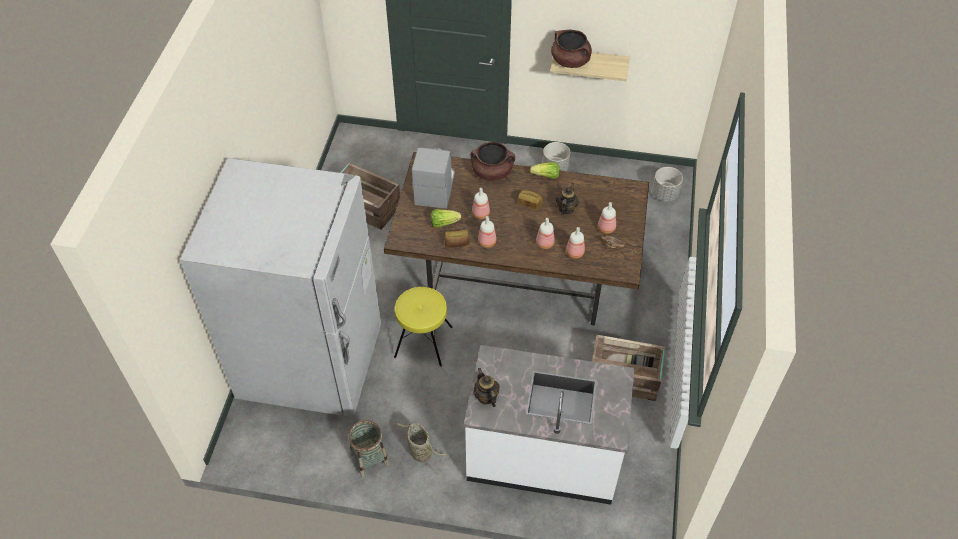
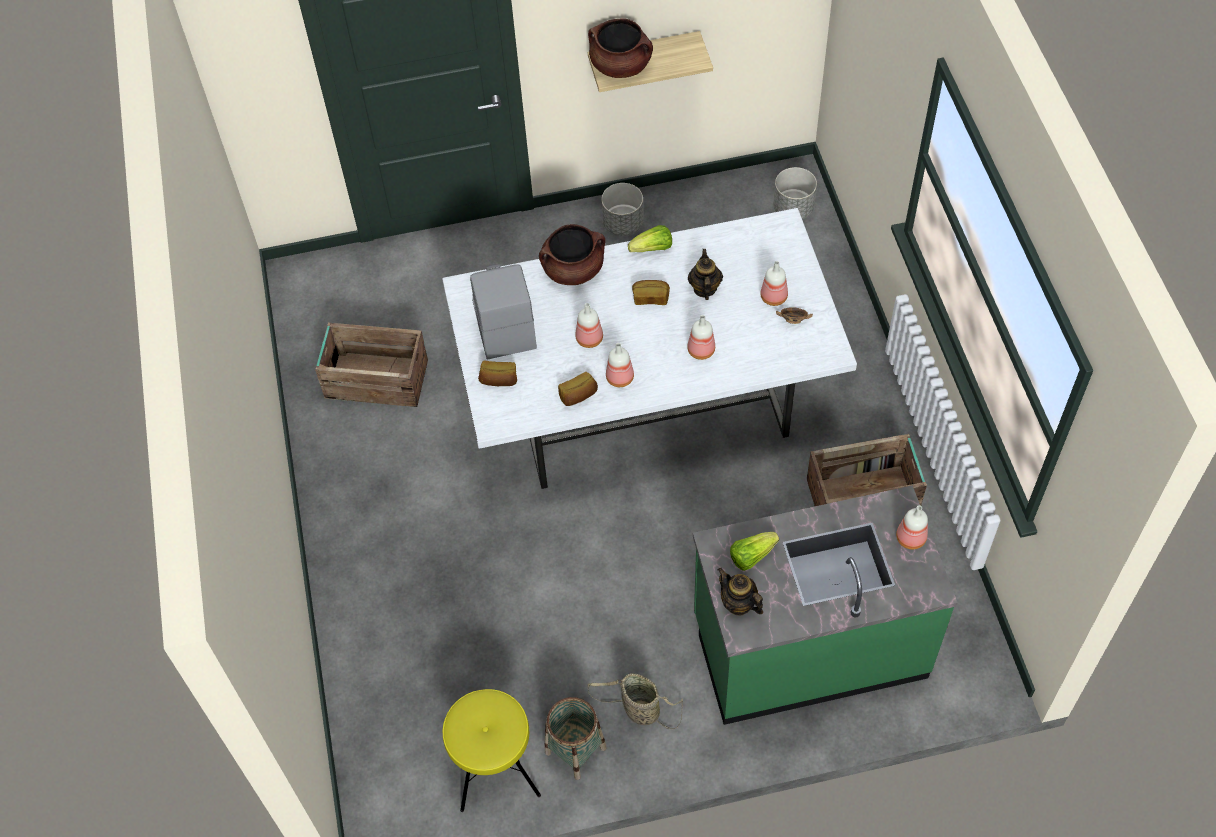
camera: 20 degrees left, 5 degrees up
white fridge [180,158,381,417] -> none
brown dining table [384,152,649,326] -> white dining table [442,208,857,489]
yellow stool [394,287,453,367] -> yellow stool moved to [442,689,541,812]
lettuce [431,209,462,228] -> lettuce moved to [730,532,779,571]
white counter [464,345,635,505] -> green counter [693,485,958,725]
bottle [566,227,585,258] -> bottle moved to [896,505,928,549]
none -> bread [478,361,517,386]

